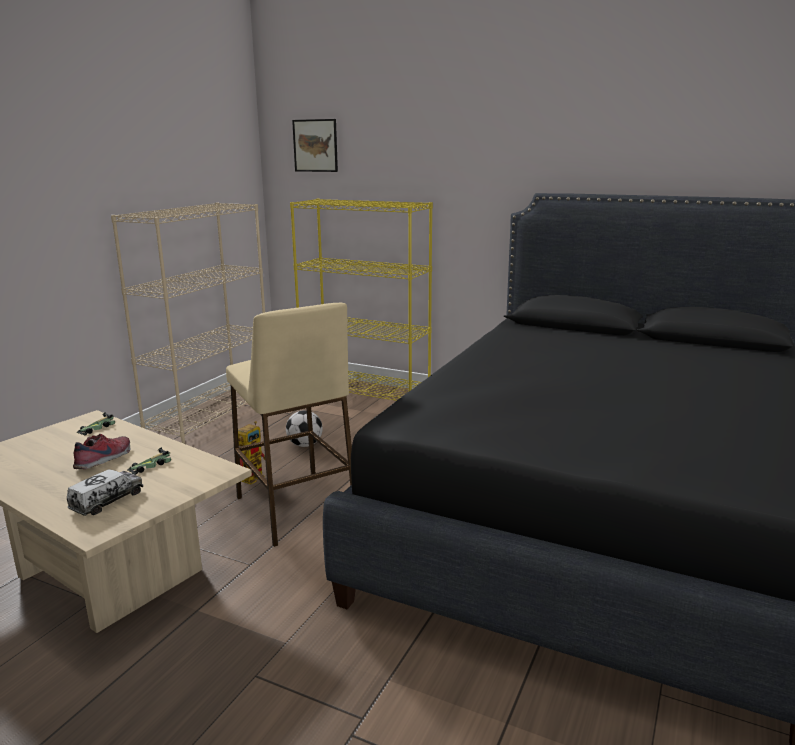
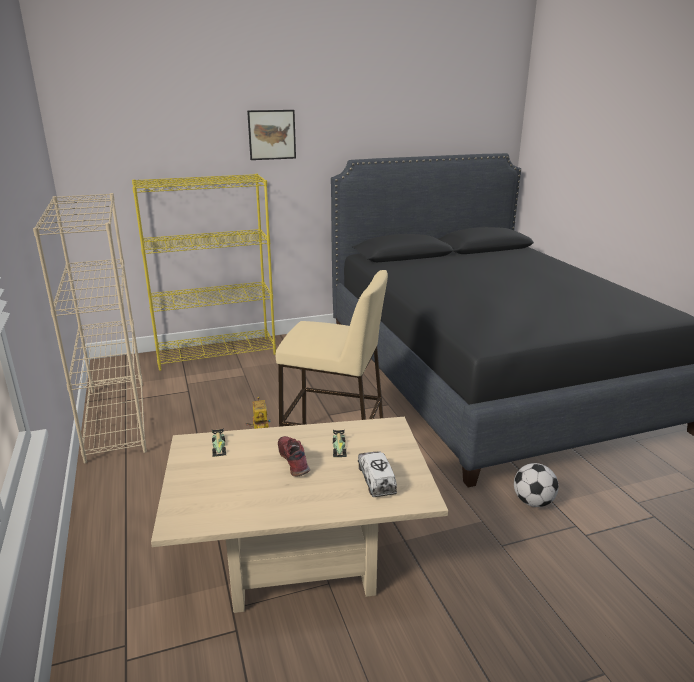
camera: 45 degrees left, 5 degrees up
football [286,410,323,447] -> football moved to [514,463,559,507]
picture [292,119,338,172] -> picture moved to [247,110,296,160]

